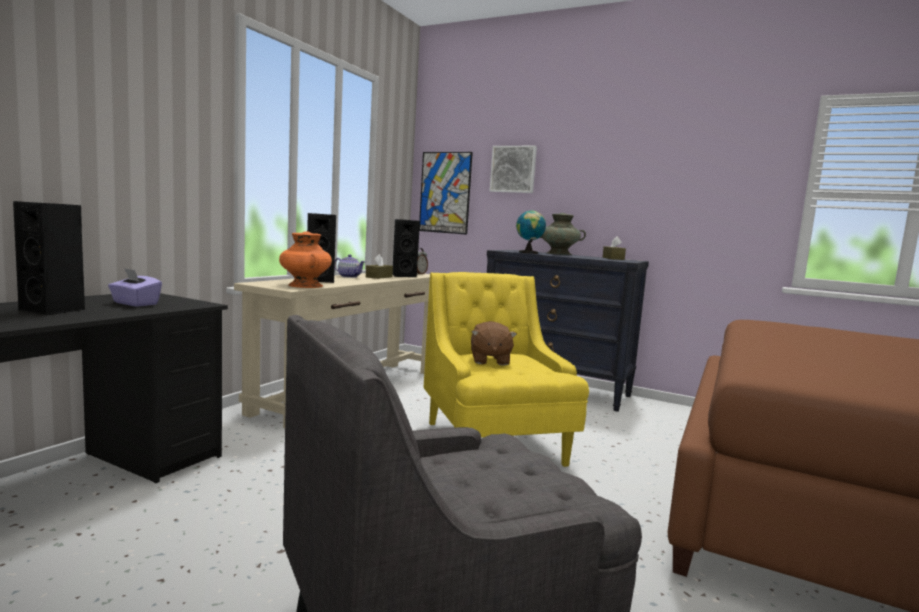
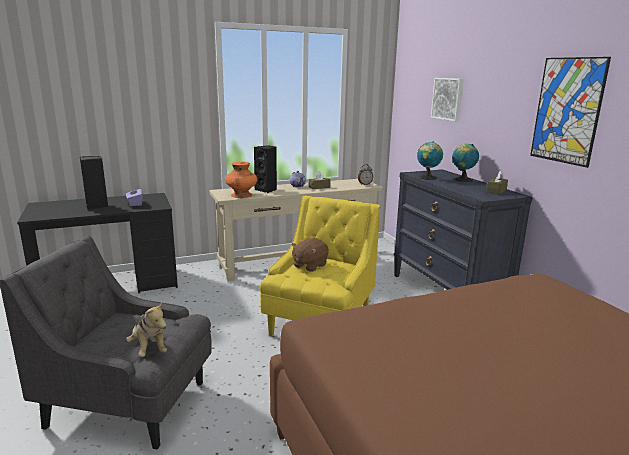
camera: 40 degrees right, 10 degrees up
black speaker [393,219,420,277] -> none
picture [419,152,473,235] -> picture moved to [530,57,611,168]
turquoise vase [540,213,586,255] -> globe [452,144,479,182]
none -> plush toy [126,302,167,357]

